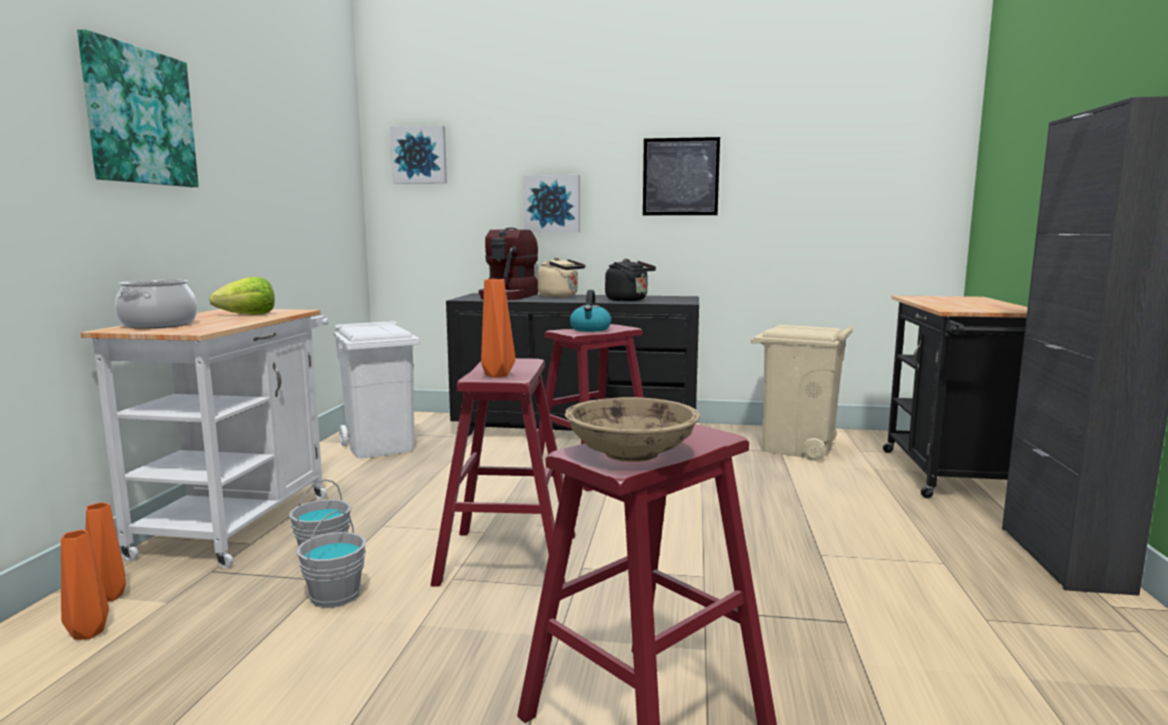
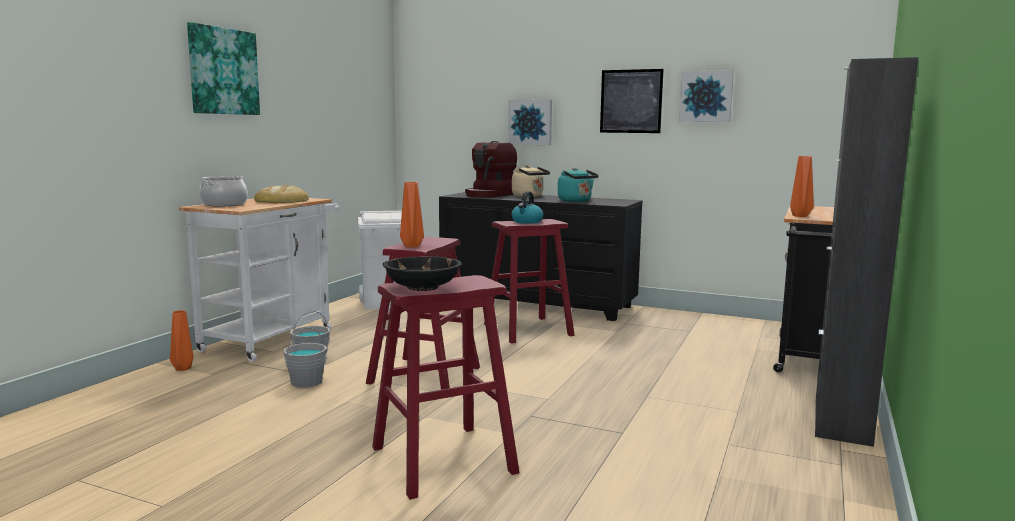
camera: 15 degrees right, 0 degrees up
orange vase [61,530,109,640] -> orange vase moved to [790,156,814,217]
lettuce [209,277,275,315] -> bread [254,185,309,203]
picture [390,126,447,184] -> picture moved to [679,70,734,122]
beige bowl [565,397,700,462] -> black bowl [383,256,462,291]
black kettle [605,259,656,302] -> turquoise kettle [558,168,599,202]
beige trash can [751,325,853,461] -> none

